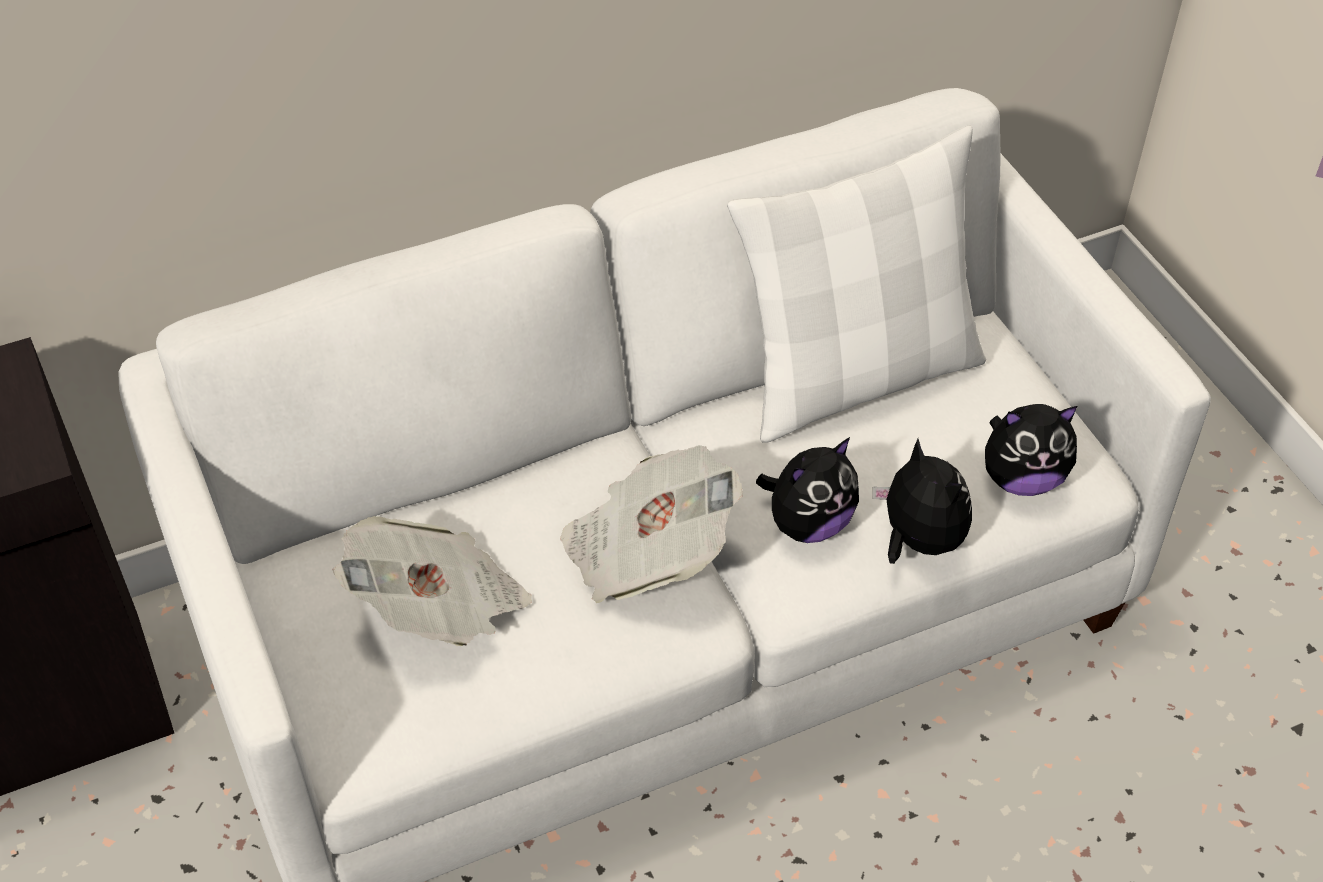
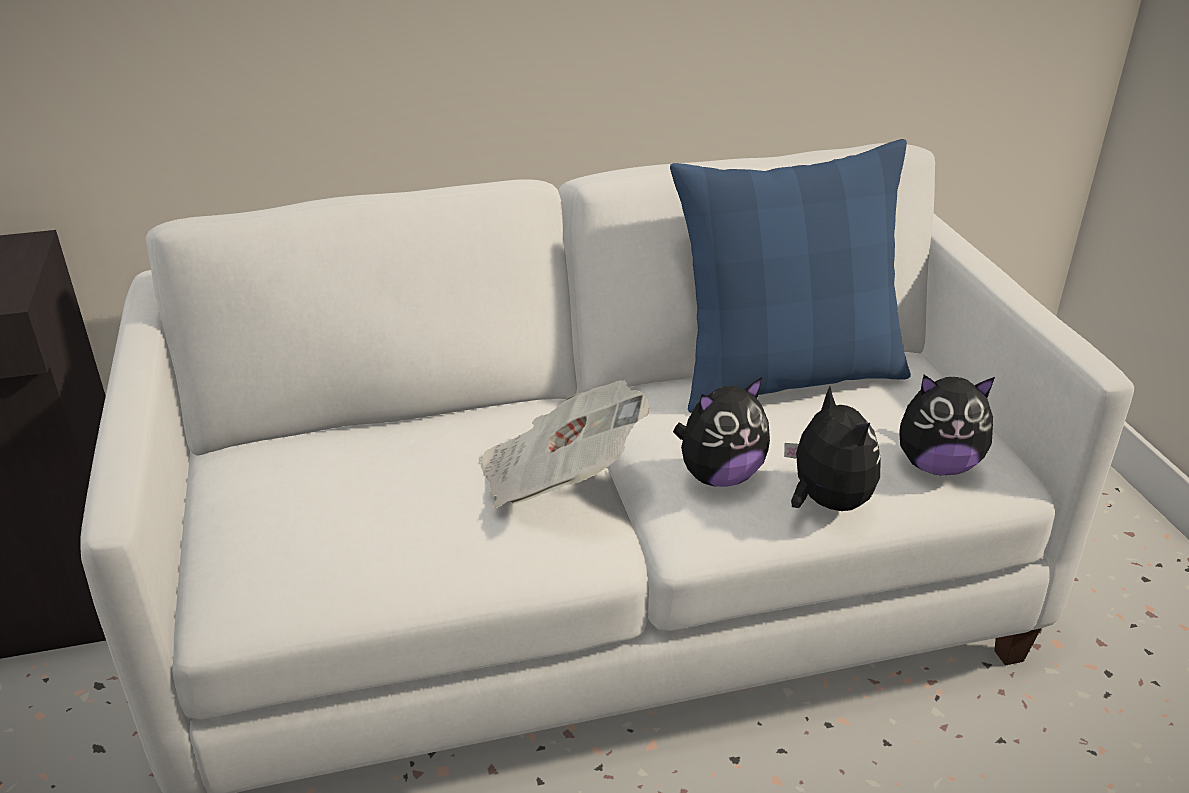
camera: 10 degrees right, 15 degrees down
newspaper [333,516,532,646] -> none
white pillow [727,125,986,443] -> blue pillow [670,139,911,413]

